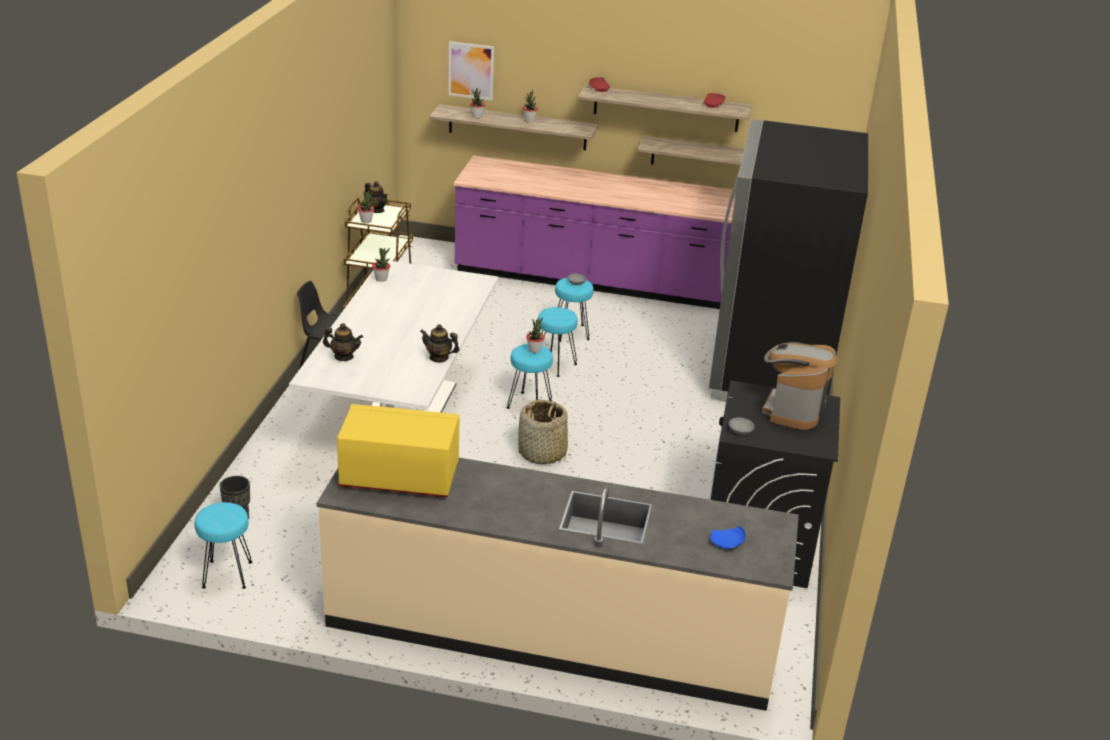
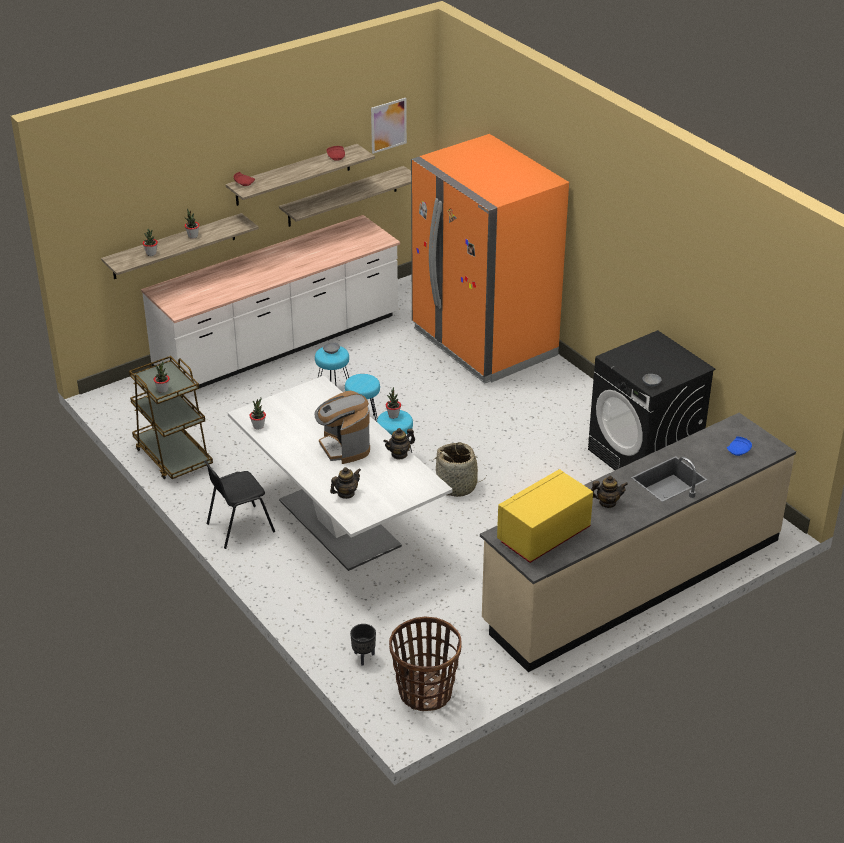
camera: 45 degrees left, 5 degrees up
turquoise stool [195,502,252,589] -> basket [389,617,462,711]
teapot [365,181,388,213] -> teapot moved to [591,476,628,508]
picture [448,41,494,101] -> picture moved to [371,98,407,154]
purple counter [454,155,736,309] -> white counter [141,215,400,388]
black fridge [709,119,868,402] -> orange fridge [411,134,569,383]
coffee machine [762,342,837,430] -> coffee machine moved to [315,391,370,464]

